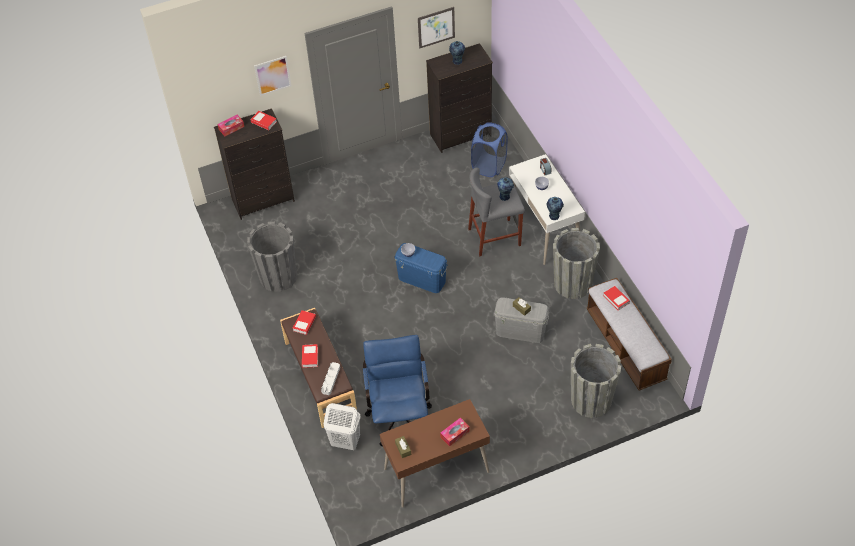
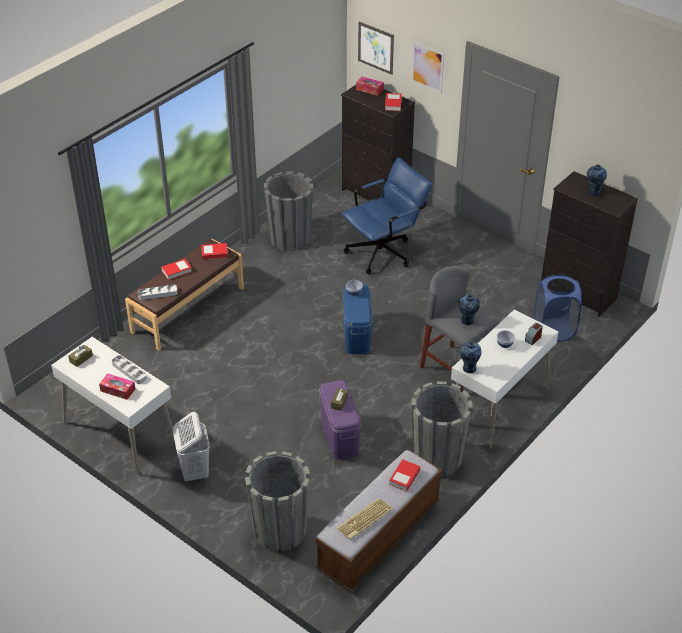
camera: 60 degrees right, 10 degrees down
white laundry basket [324,403,361,450] -> white laundry basket moved to [173,412,210,481]
blue office chair [363,335,432,446] -> blue office chair moved to [342,157,432,275]
brown desk [380,399,490,507] -> white desk [51,337,175,474]
picture [418,7,455,48] -> picture moved to [358,22,394,75]
grey storage box [493,298,550,343] -> purple storage box [319,380,361,459]
none -> grey tray [112,355,147,384]
none -> keyboard [336,498,392,539]

